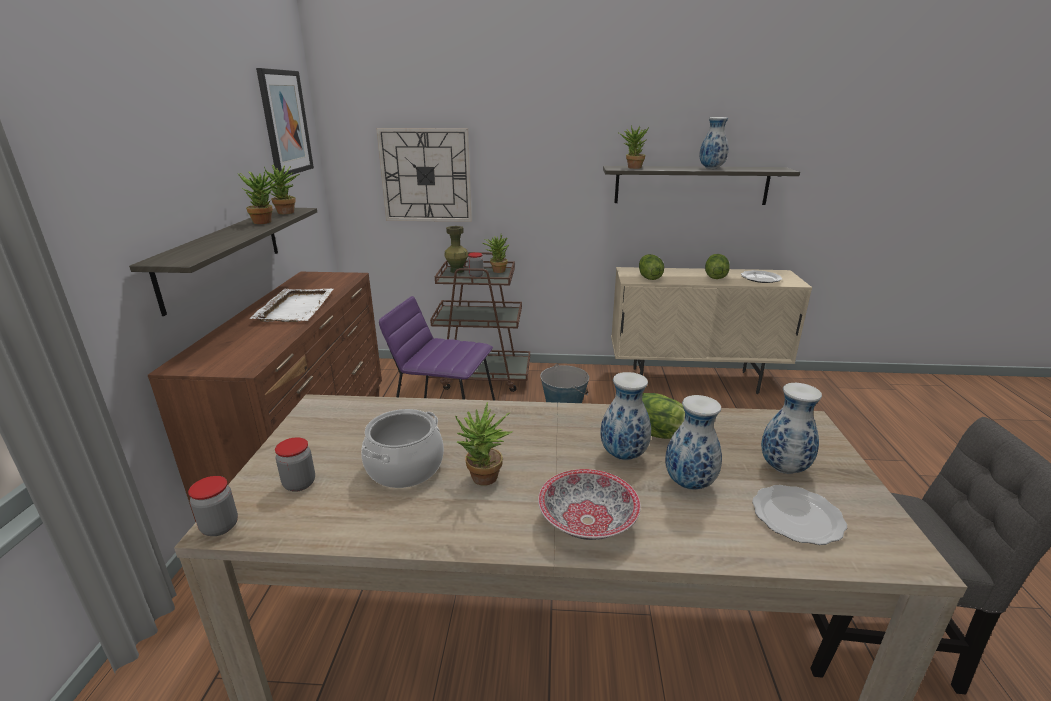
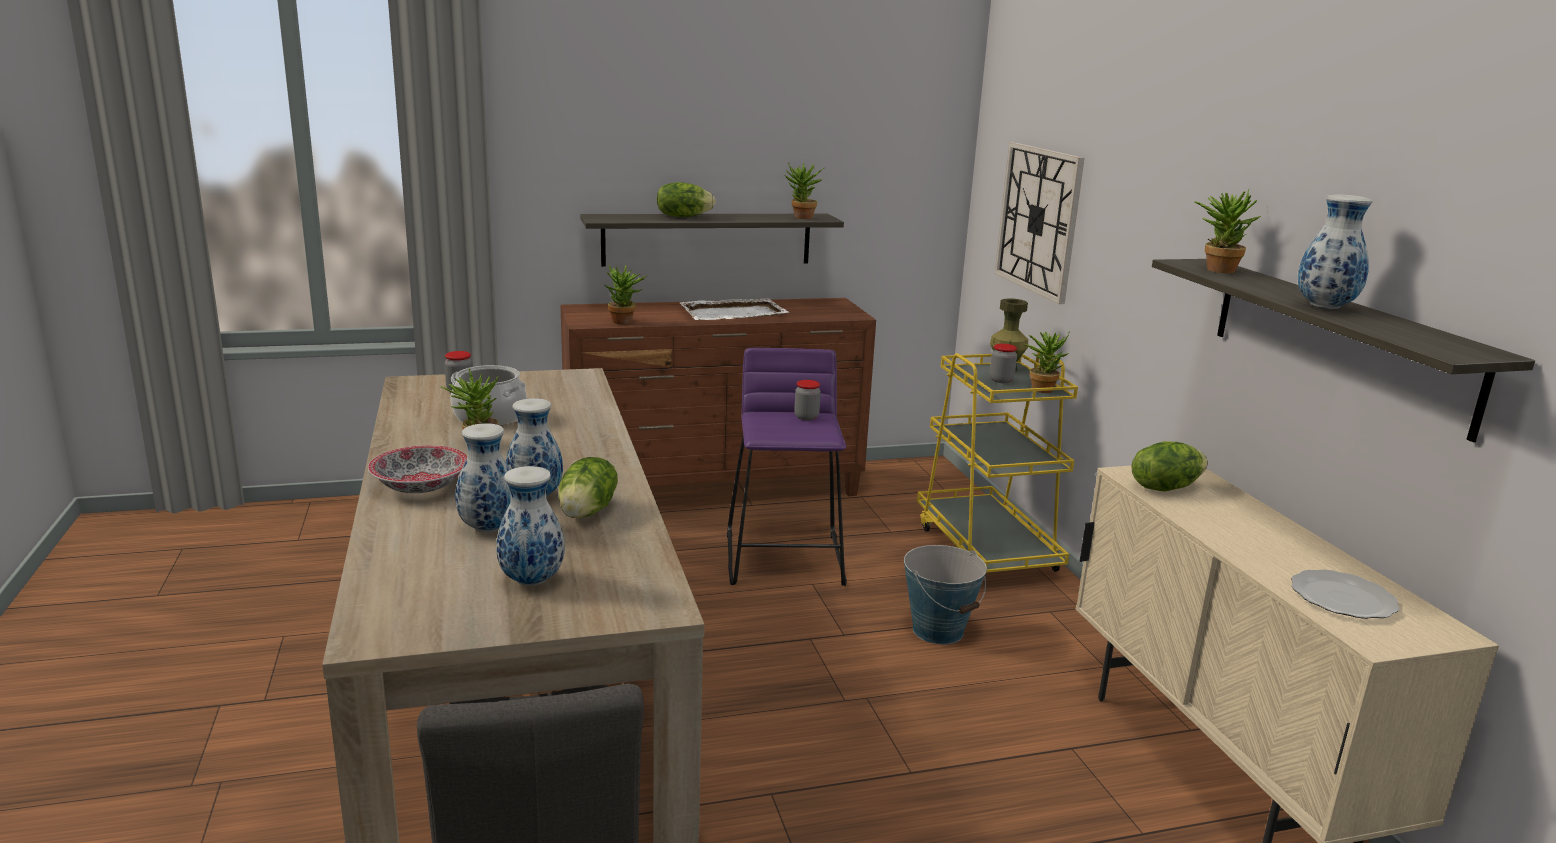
camera: 70 degrees right, 5 degrees down
jar [188,476,238,536] -> jar moved to [794,380,821,421]
potted plant [237,172,279,224] -> potted plant moved to [604,264,648,324]
picture [256,68,314,175] -> none
brown cart [428,252,530,392] -> yellow cart [917,352,1078,573]
lettuce [705,254,729,279] -> lettuce moved to [657,182,716,217]
plate [752,485,847,545] -> none

